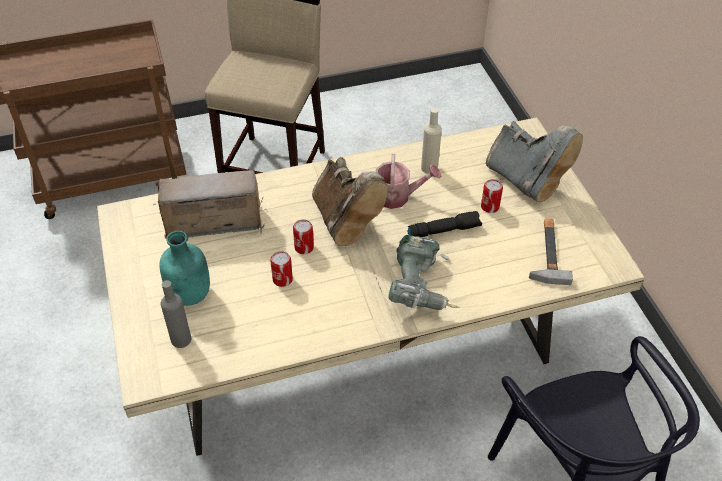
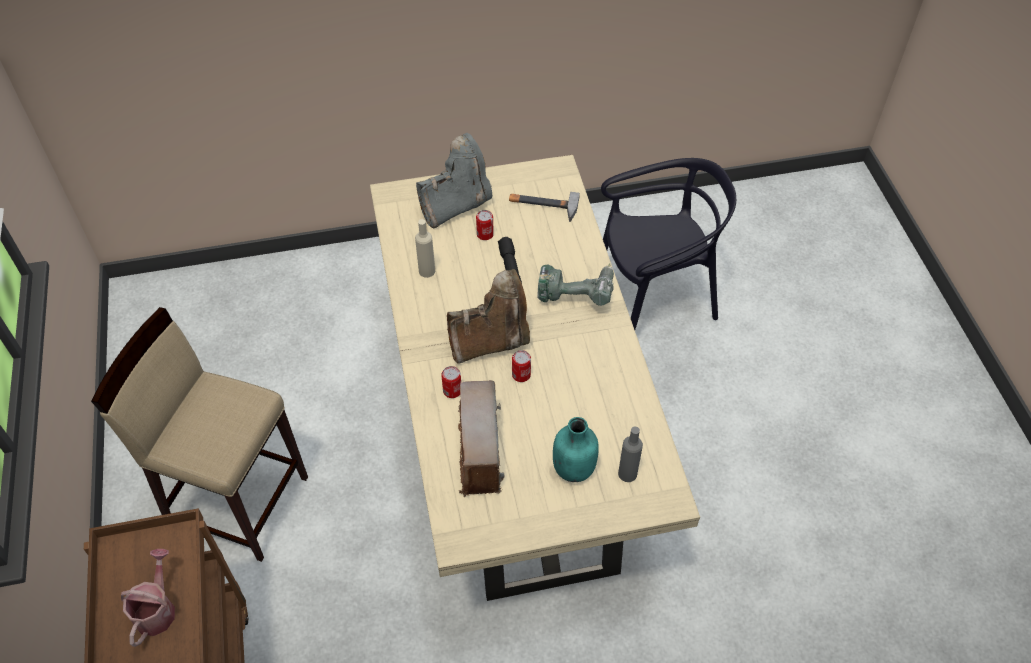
camera: 85 degrees left, 5 degrees up
can [270,251,293,287] -> can moved to [441,366,461,398]
watering can [358,154,441,209] -> watering can moved to [121,549,175,647]

